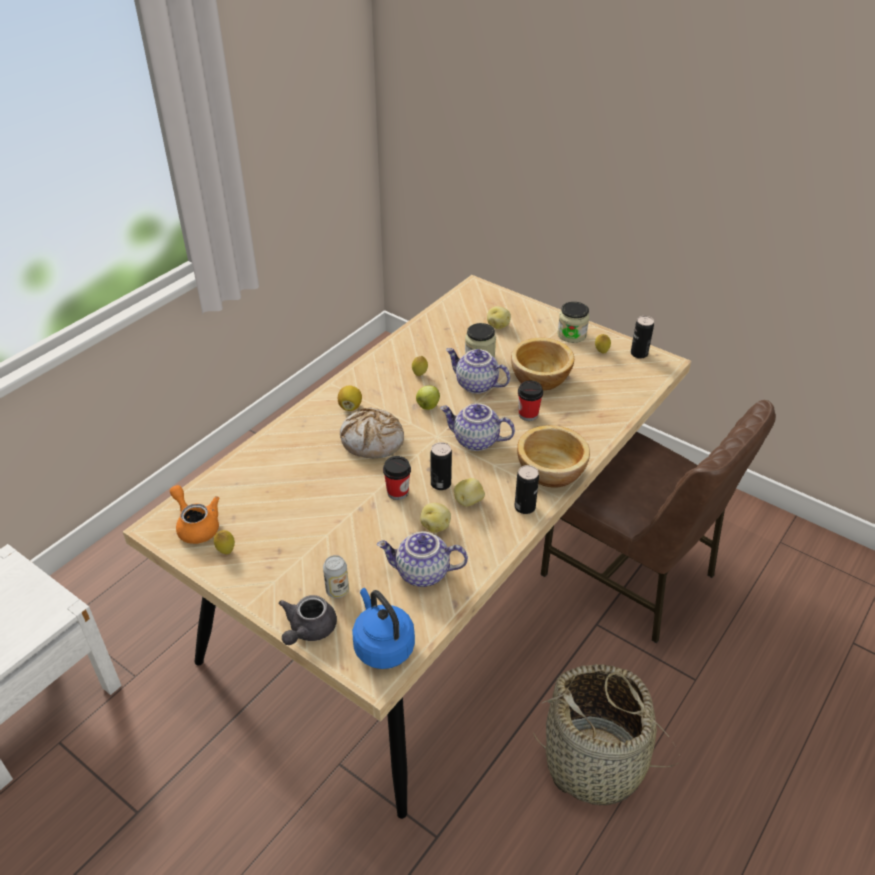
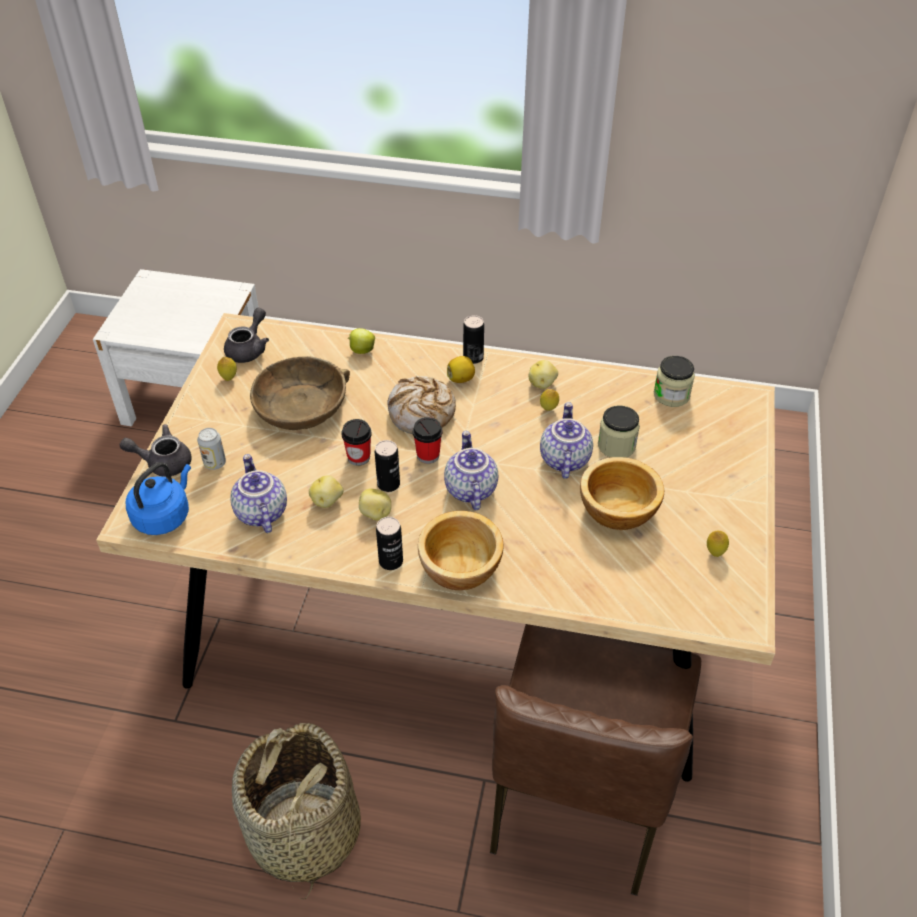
camera: 65 degrees right, 5 degrees up
orange teapot [170,485,219,544] -> grey teapot [224,308,269,363]
apple [416,385,440,410] -> apple moved to [347,328,375,354]
potato [487,306,511,329] -> potato moved to [528,360,558,389]
cup [518,381,543,421] -> cup moved to [413,417,443,464]
jar [557,302,589,343] -> jar moved to [654,356,695,407]
can [631,316,654,359] -> can moved to [463,315,484,364]
none -> brown bowl [250,356,350,430]

